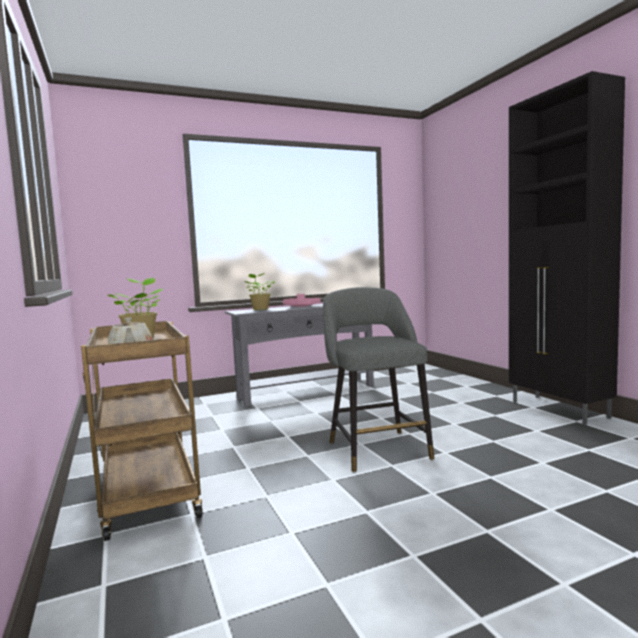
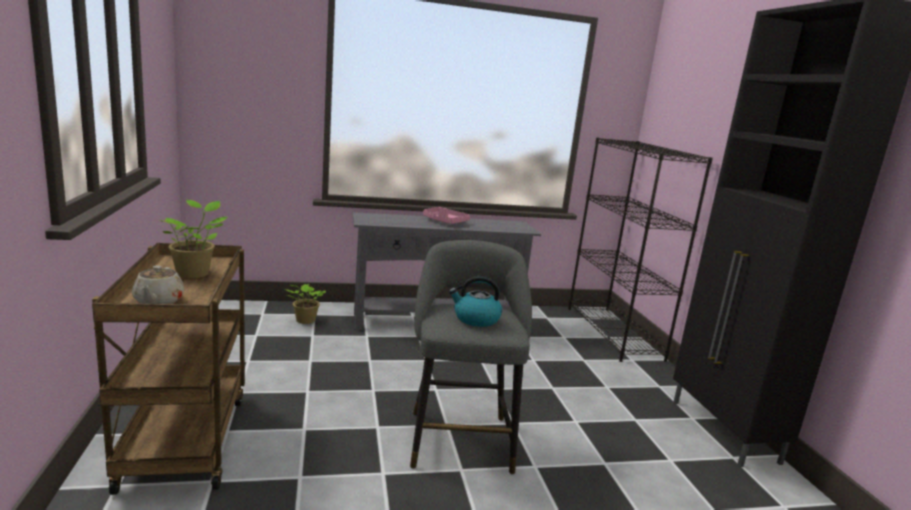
camera: 10 degrees right, 10 degrees up
potted plant [244,273,275,310] -> potted plant moved to [285,284,326,324]
none -> kettle [449,276,502,327]
none -> black bookcase [568,138,713,362]

